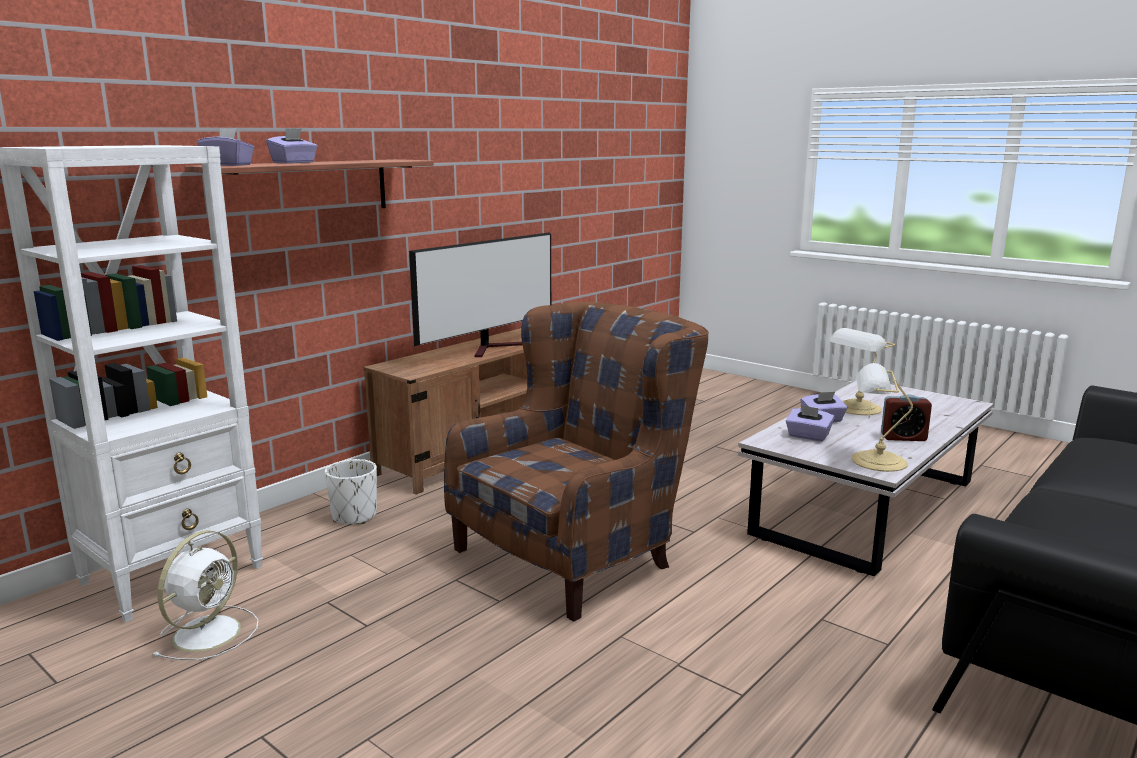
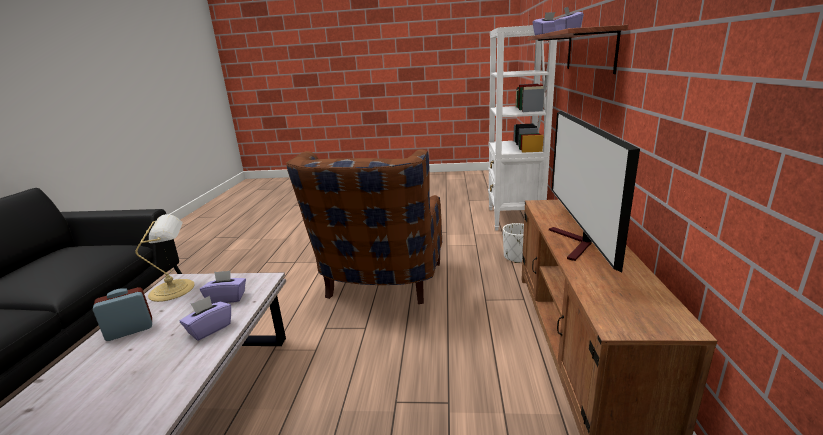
camera: 145 degrees right, 5 degrees up
white fan [152,530,258,660] -> none
table lamp [829,328,896,415] -> none

